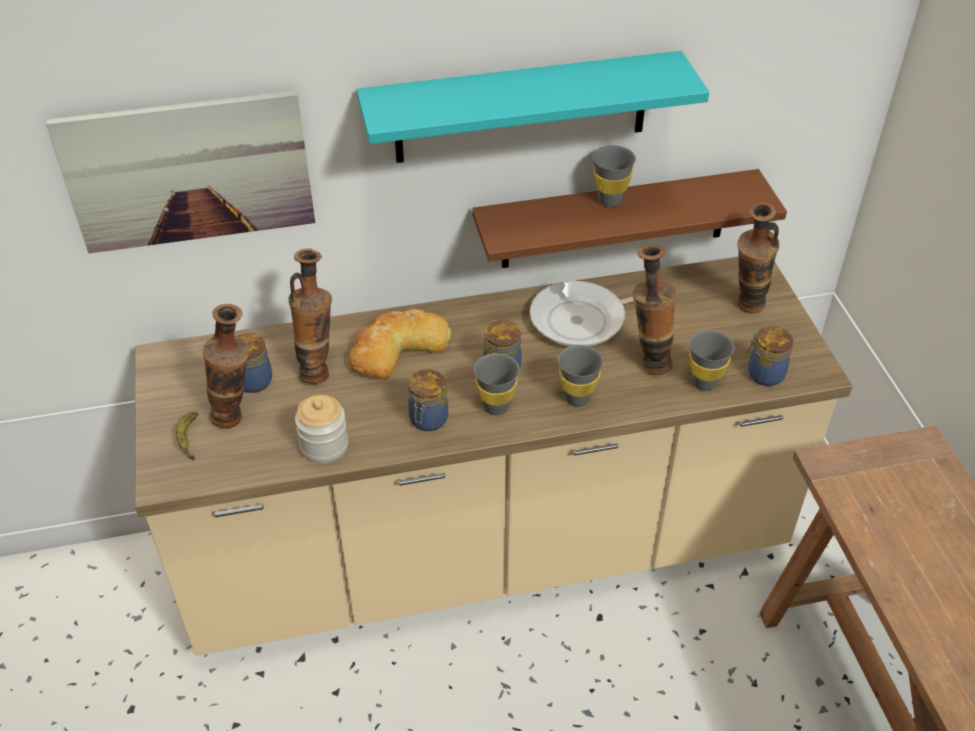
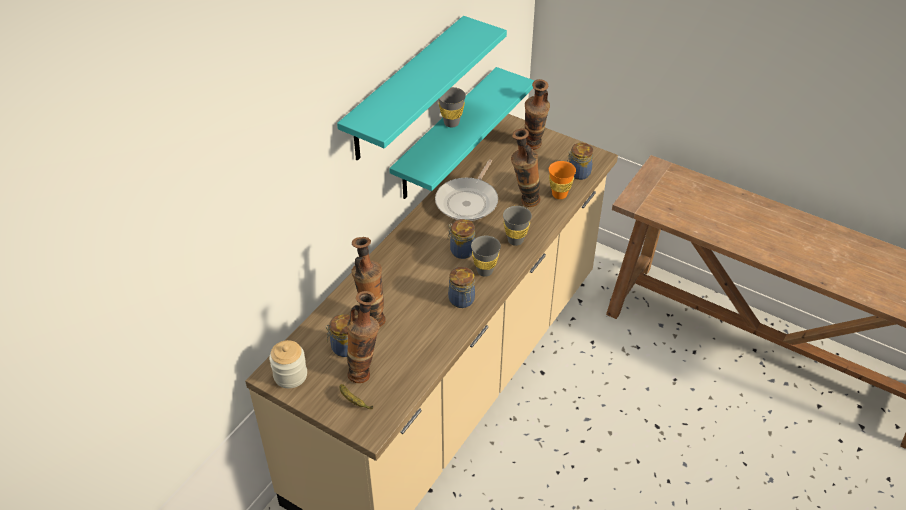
camera: 45 degrees left, 0 degrees up
picture [46,90,315,253] -> none
jar [295,395,348,463] -> jar moved to [269,340,307,388]
bread [349,309,452,380] -> none
brown shelf [472,169,787,268] -> turquoise shelf [389,67,534,199]
grey cup [689,330,735,391] -> orange cup [549,161,576,199]

